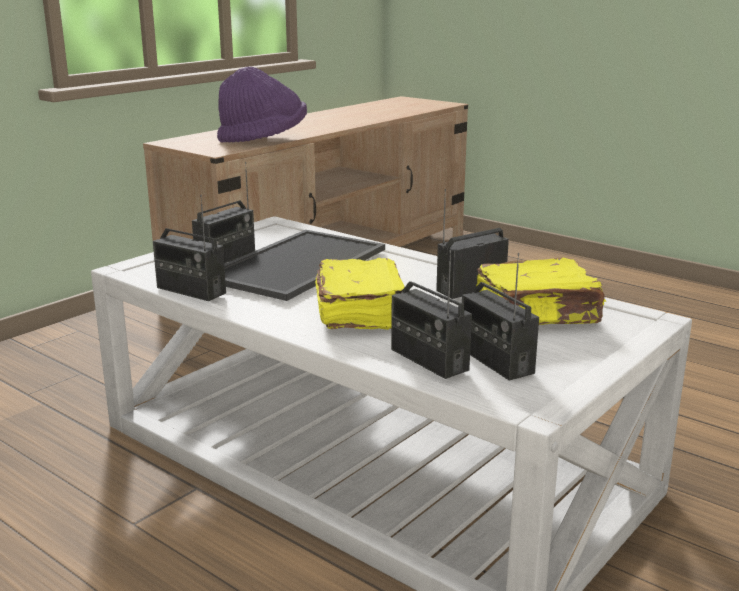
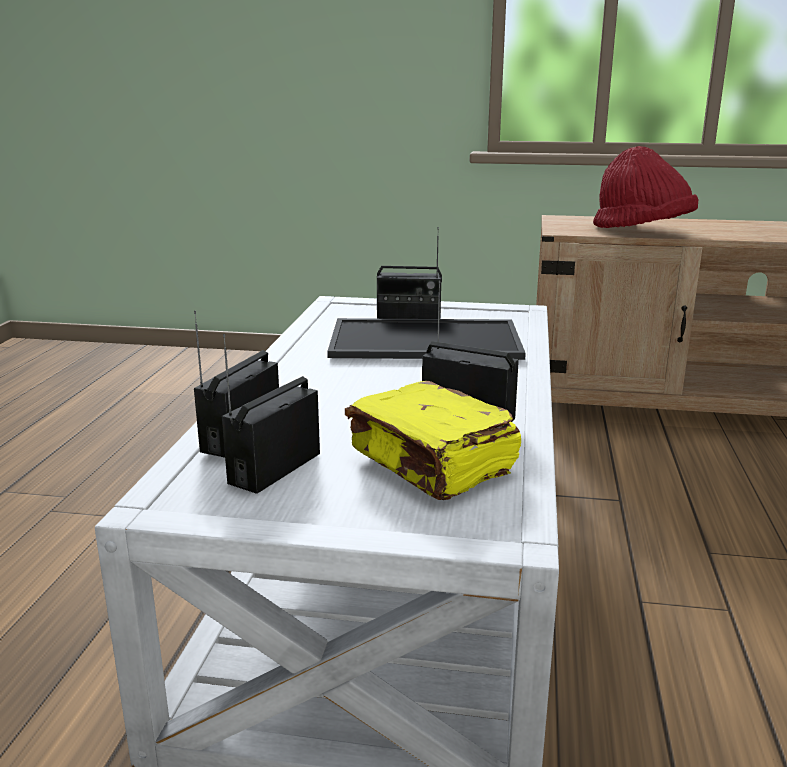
camera: 60 degrees right, 0 degrees up
radio [153,195,226,301] -> none
purple hat [217,66,307,143] -> red hat [593,146,698,228]
yellow book [315,258,405,330] -> none

